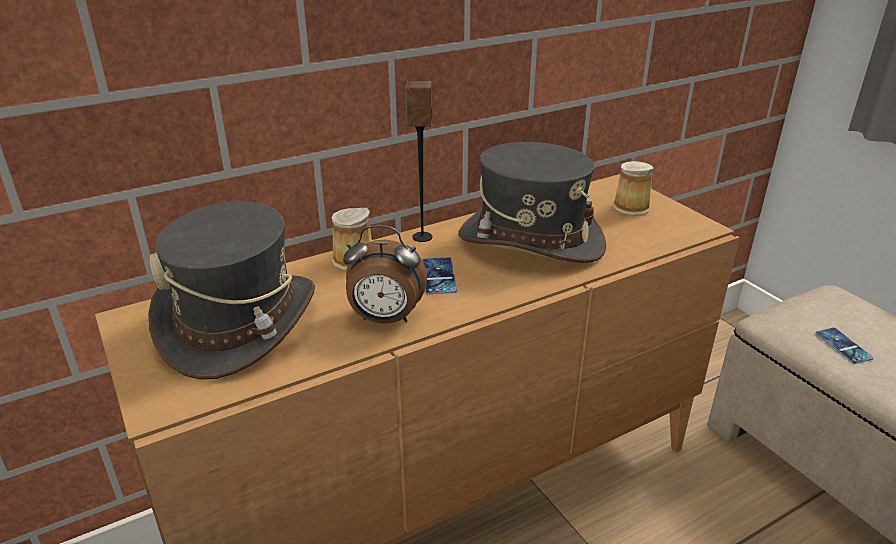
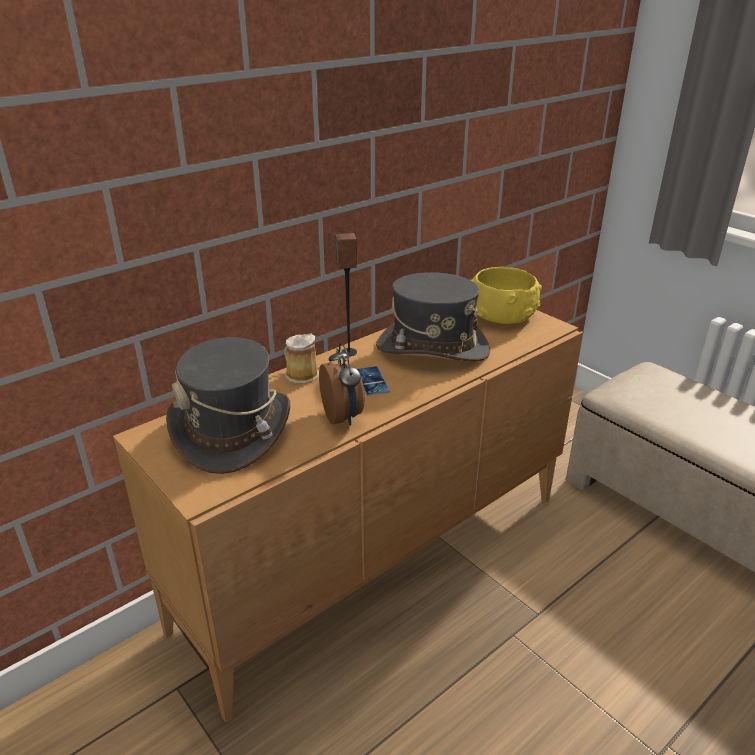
camera: 10 degrees left, 0 degrees up
alarm clock [343,225,427,324] -> alarm clock turned 105 degrees counterclockwise [319,343,365,425]
mug [612,161,654,216] -> yellow bowl [471,267,542,324]
phone [816,328,874,364] -> none

